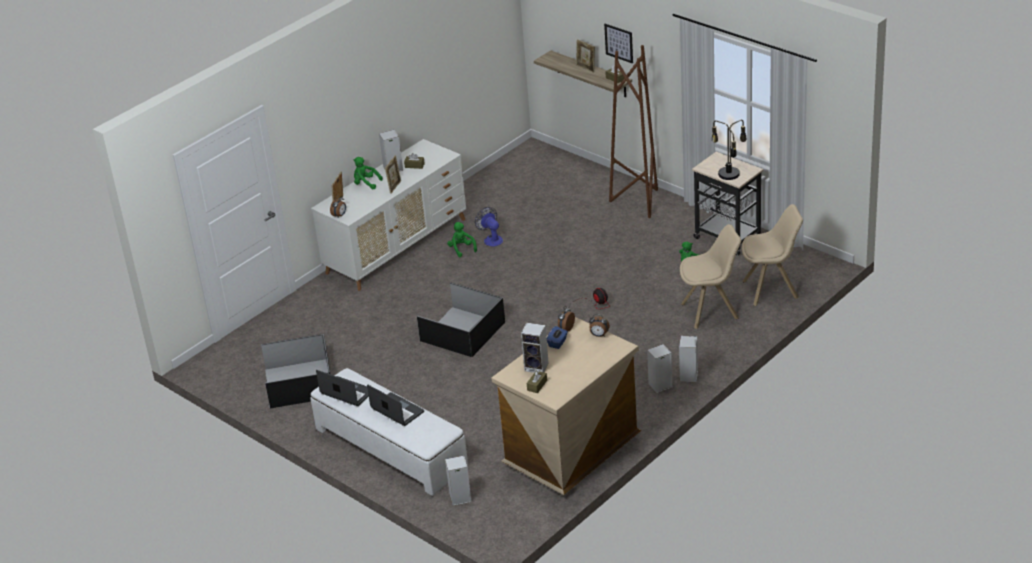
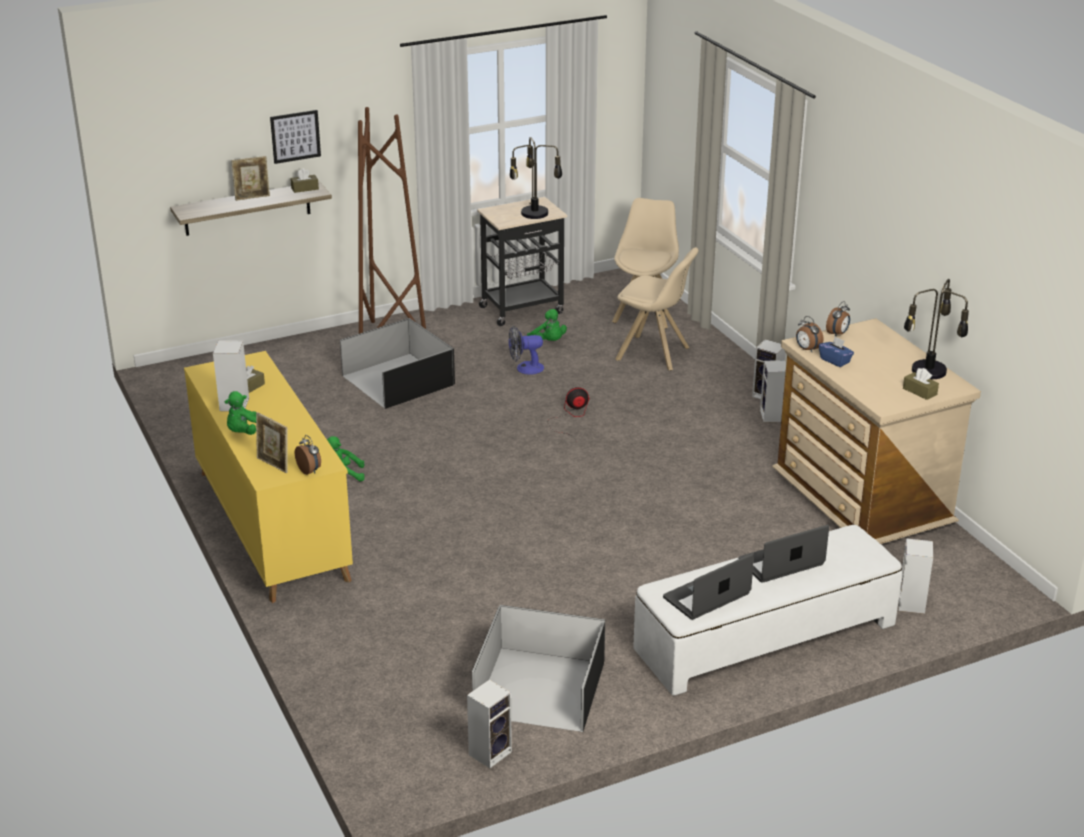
camera: 70 degrees left, 5 degrees down
white dresser [311,139,466,291] -> yellow dresser [184,351,353,603]
picture frame [385,155,401,194] -> none
black storage box [417,282,505,357] -> black storage box moved to [340,318,455,409]
fan [475,207,503,247] -> fan moved to [509,325,544,375]
speaker [521,323,549,373] -> speaker moved to [467,680,512,768]
beige chair [680,224,741,329] -> beige chair turned 105 degrees clockwise [616,247,698,371]
none -> table lamp [904,279,969,379]

